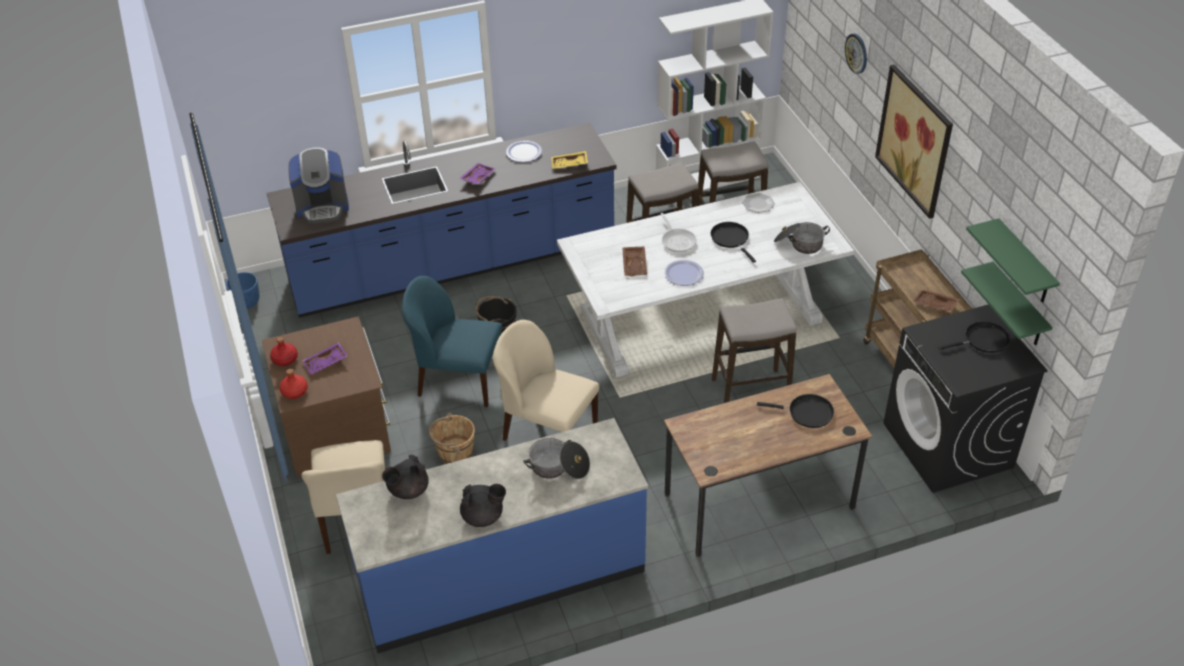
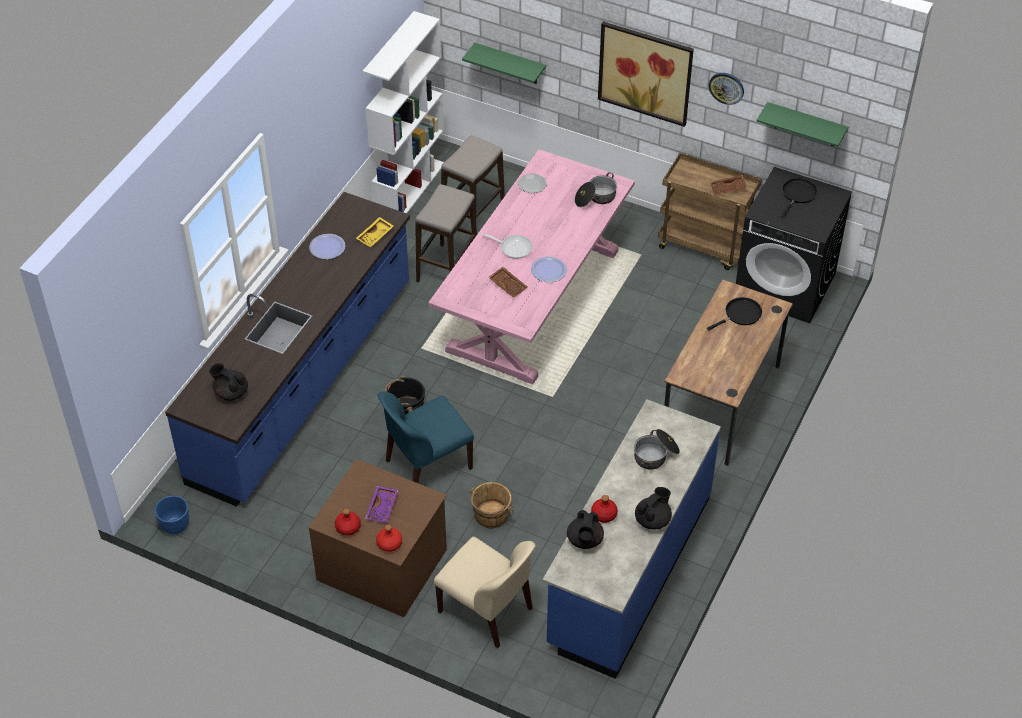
camera: 45 degrees left, 5 degrees up
coffee machine [289,147,349,223] -> black teapot [209,363,248,401]
purple tray [459,163,495,184] -> none
beige chair [493,320,600,441] -> none
white dining table [557,182,854,377] -> pink dining table [428,149,635,385]
black frying pan [711,222,756,263] -> none
stool [712,298,796,403] -> none
wall clock [845,33,867,74] -> wall clock moved to [709,73,744,105]
green shelf [961,262,1053,345] -> green shelf moved to [462,43,546,84]
none -> red bottle [591,495,618,523]

